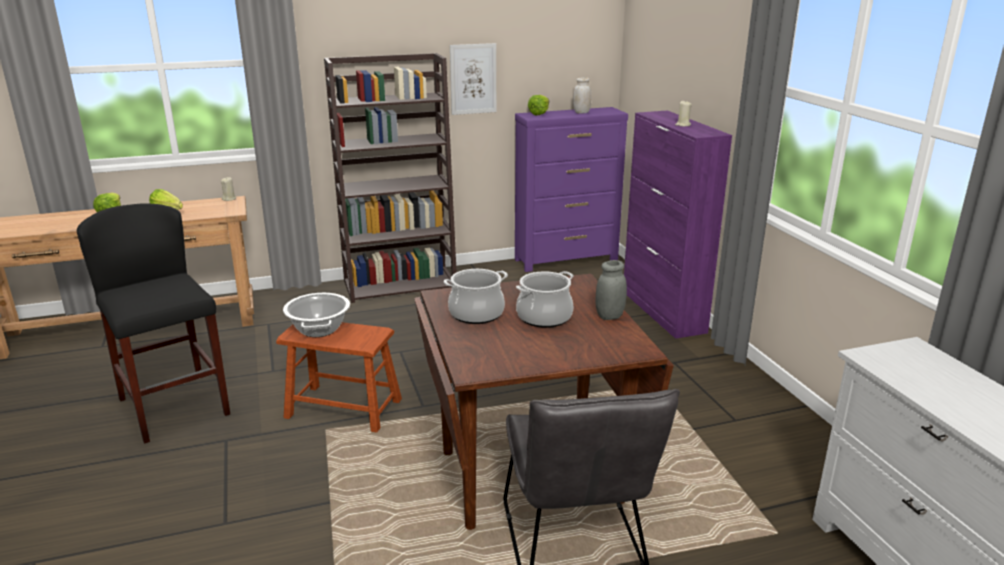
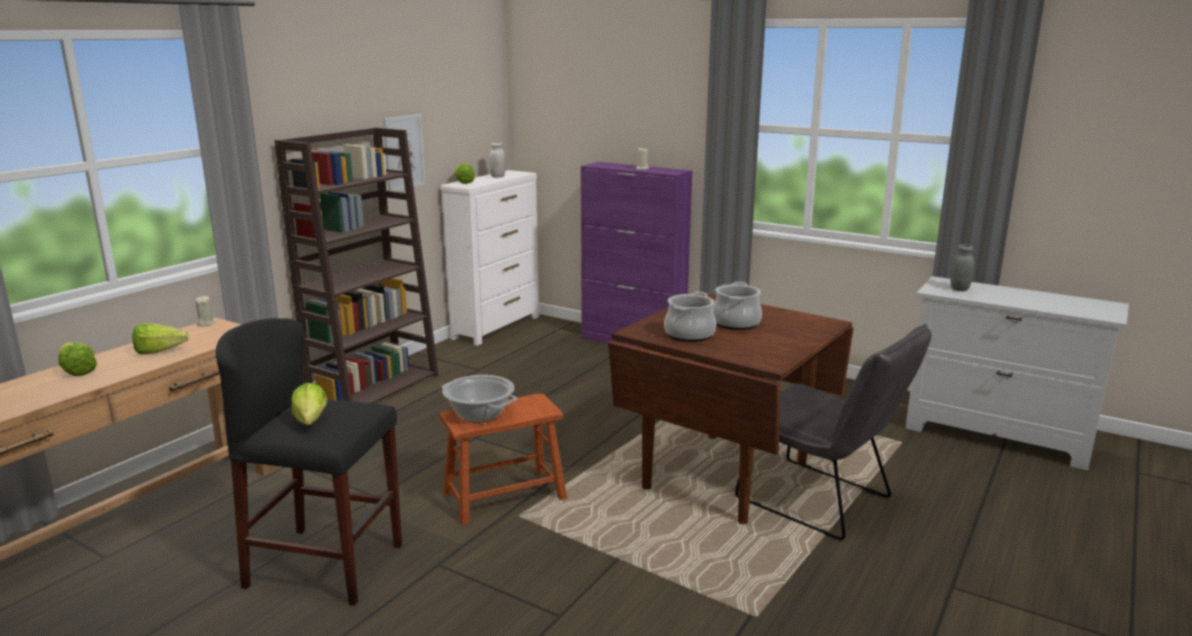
camera: 40 degrees left, 5 degrees down
purple dresser [515,107,628,272] -> white dresser [441,170,539,346]
grey jar [595,260,627,320] -> grey jar moved to [950,244,975,291]
none -> lettuce [291,383,328,425]

